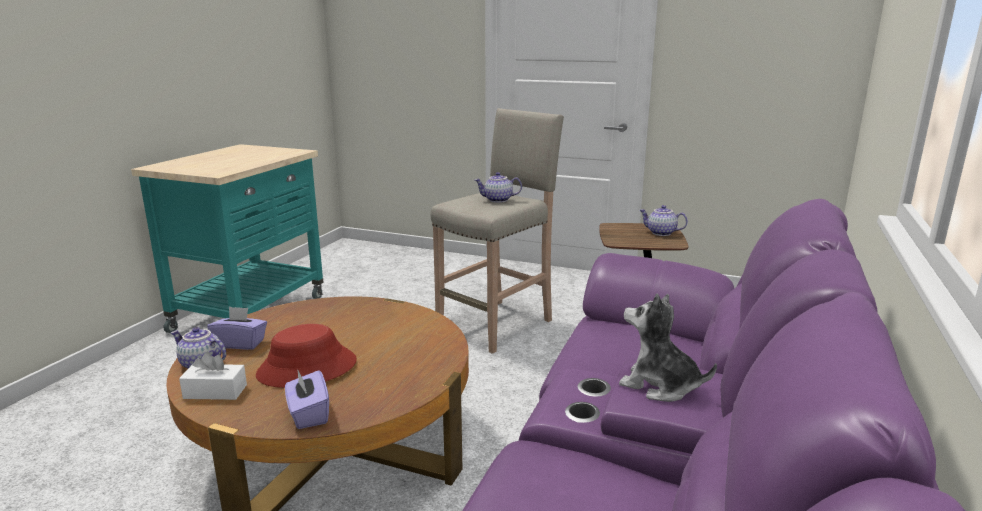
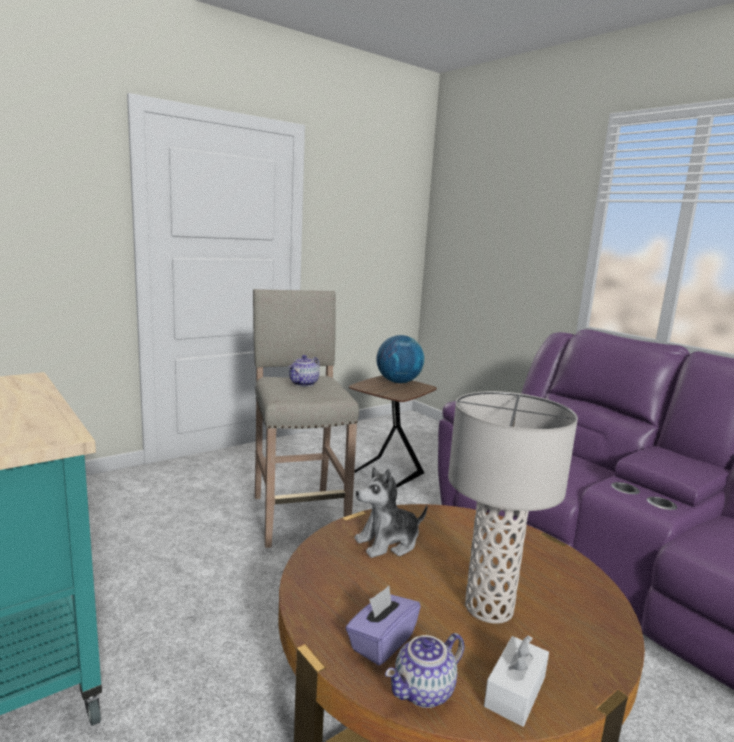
camera: 60 degrees left, 5 degrees down
red hat [256,324,357,388] -> white table lamp [448,391,578,624]
purple tissue box [285,369,329,429] -> none
plush toy [619,293,717,402] -> plush toy moved to [354,467,427,558]
teapot [639,205,688,236] -> globe [376,335,425,383]

